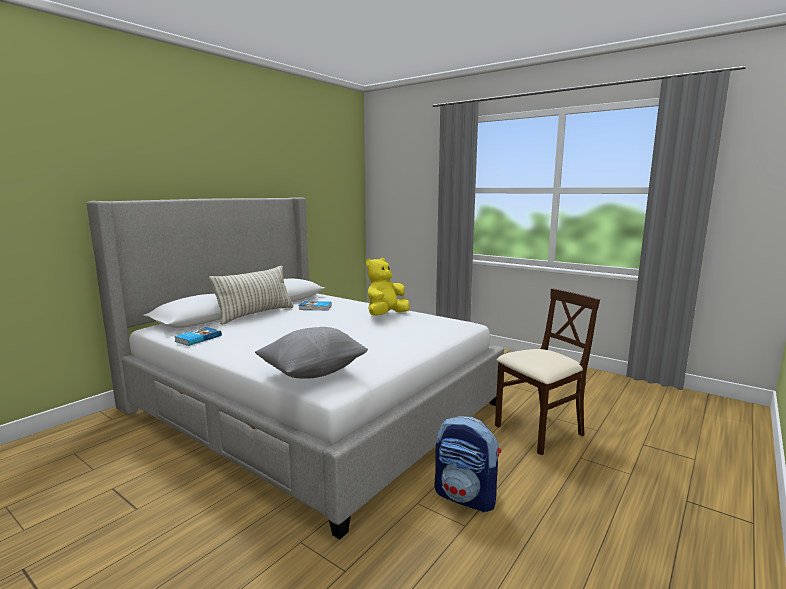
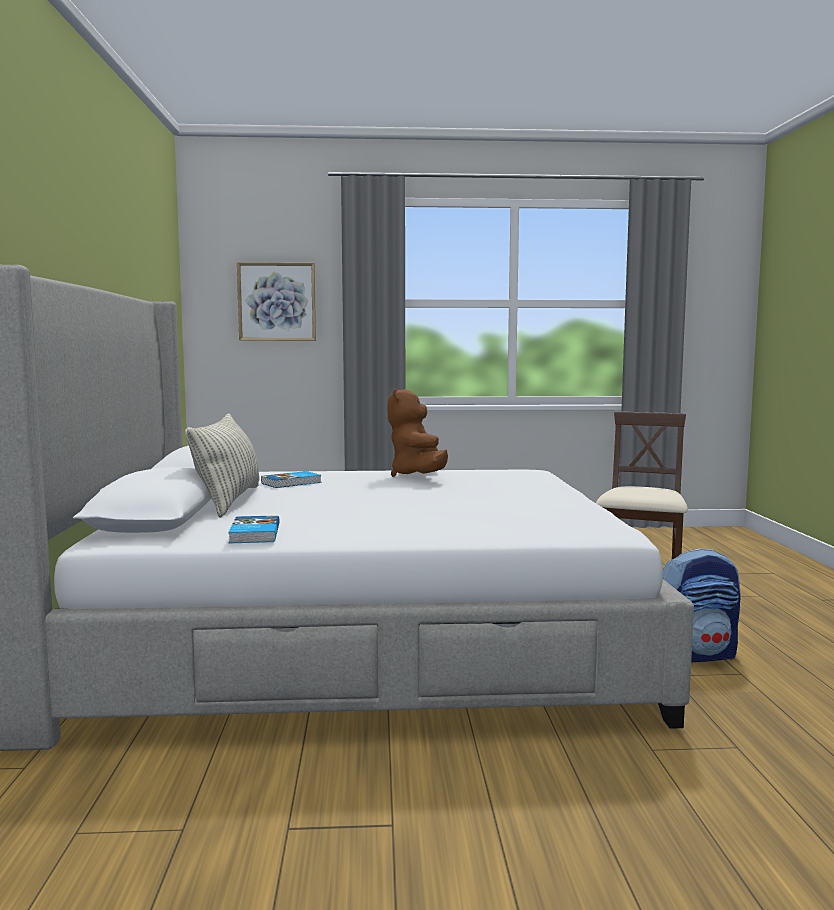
camera: 40 degrees left, 5 degrees down
grey pillow [255,327,368,379] -> none
yellow plush toy [366,258,410,316] -> brown plush toy [387,389,448,477]
none -> picture [237,262,316,341]

